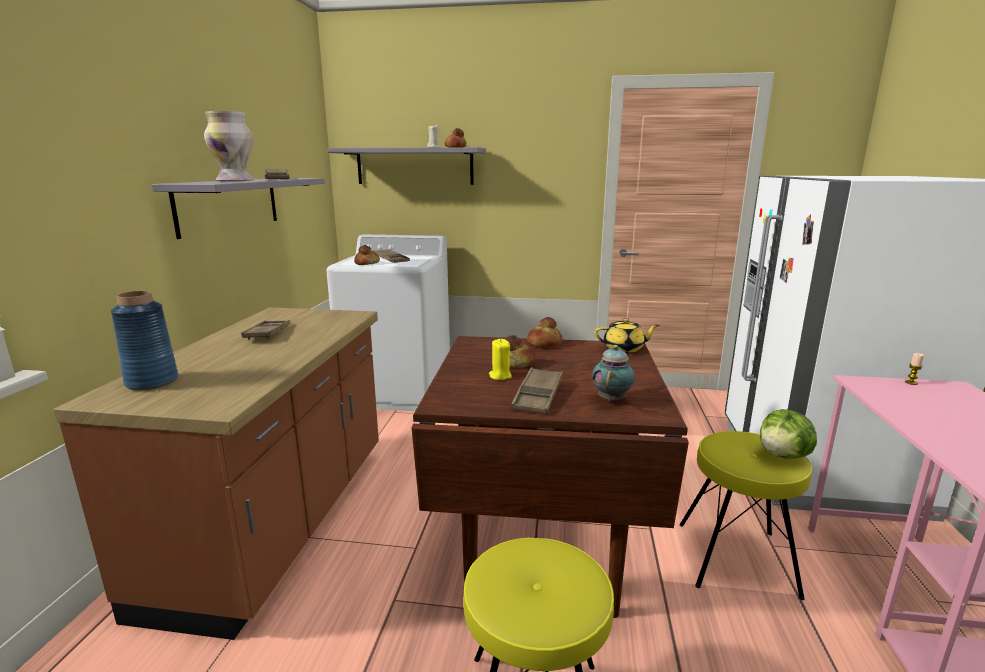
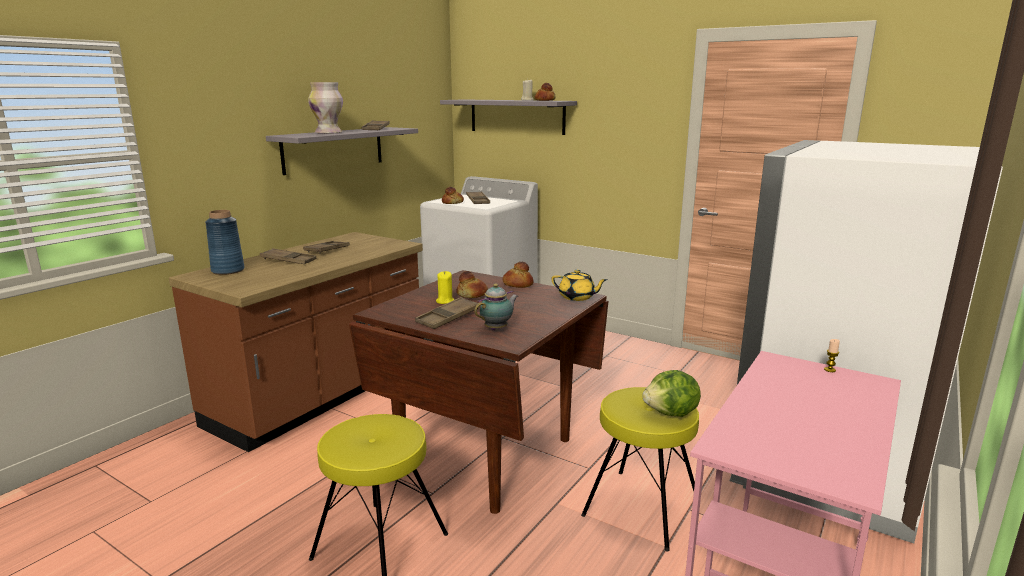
camera: 25 degrees right, 0 degrees up
none -> brown tray [260,248,316,264]

